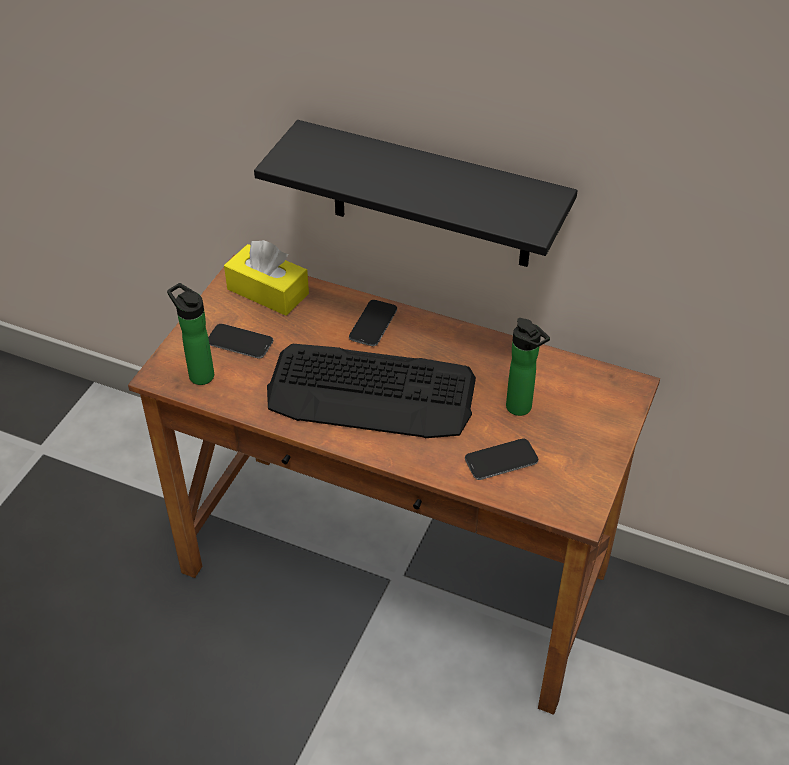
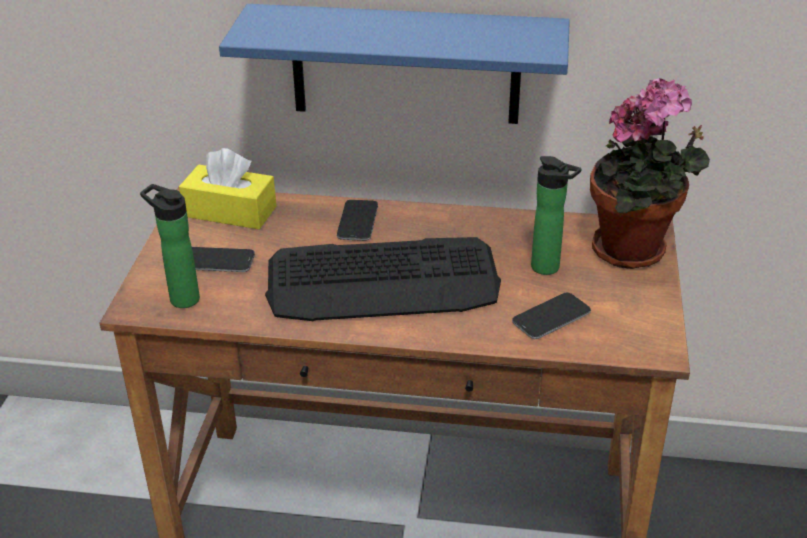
camera: 15 degrees left, 10 degrees down
black shelf [254,120,577,267] -> blue shelf [219,4,570,124]
none -> potted plant [590,78,710,269]

